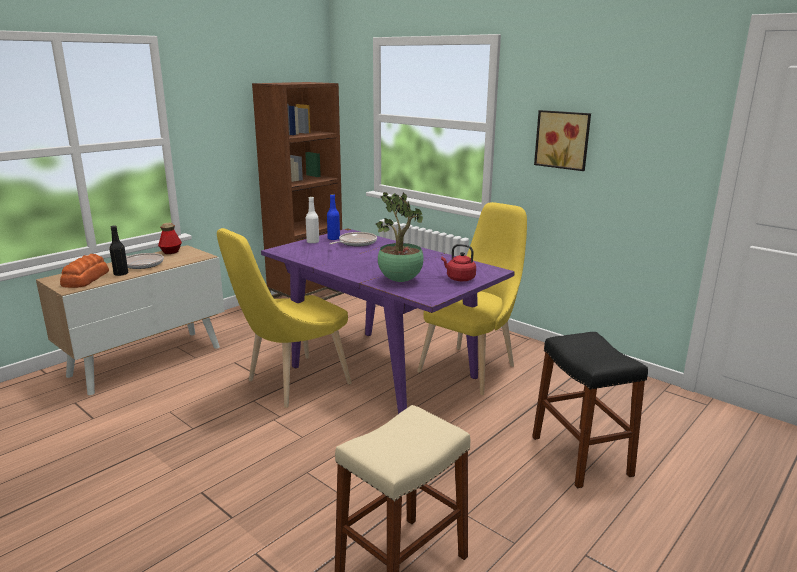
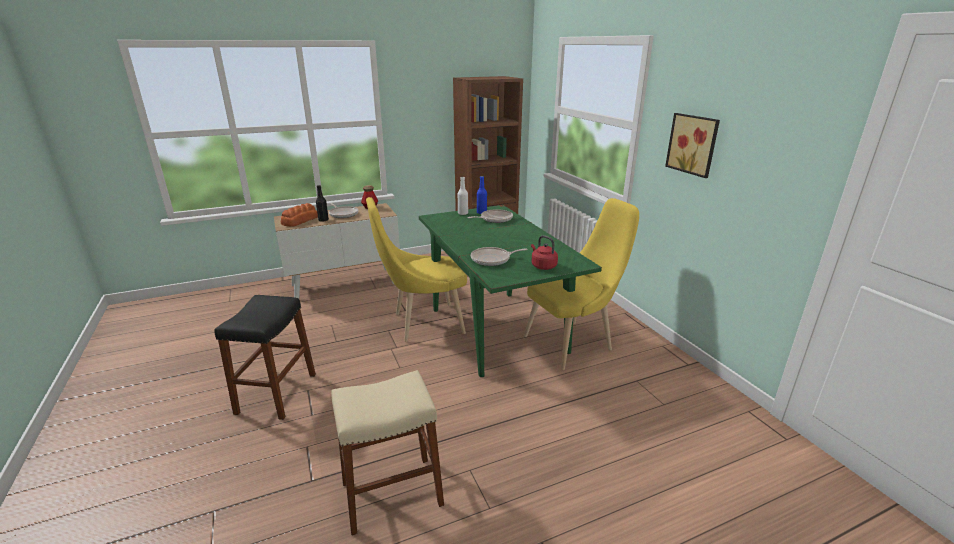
camera: 25 degrees right, 5 degrees up
purple dining table [261,228,515,414] -> green dining table [419,205,602,377]
potted plant [376,192,424,282] -> frying pan [471,247,528,266]
black stool [532,332,648,488] -> black stool moved to [214,295,316,420]

